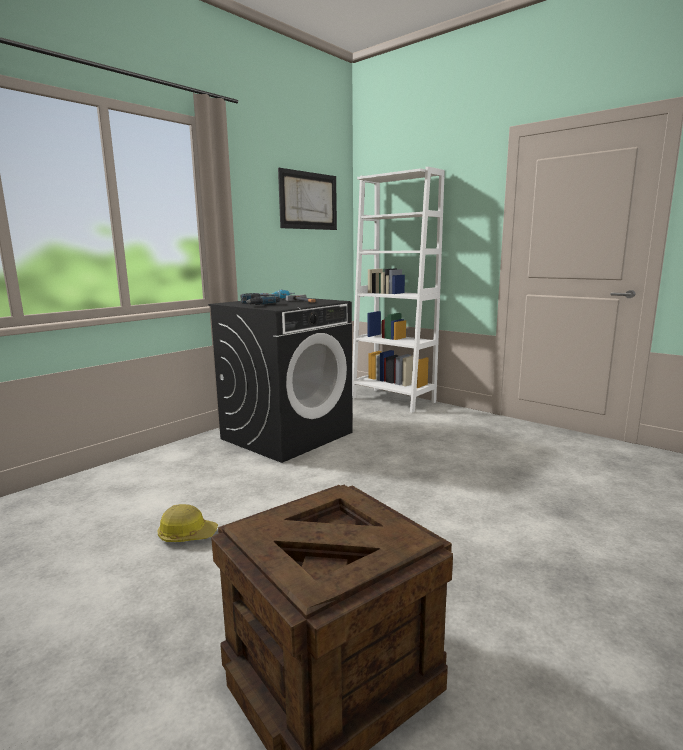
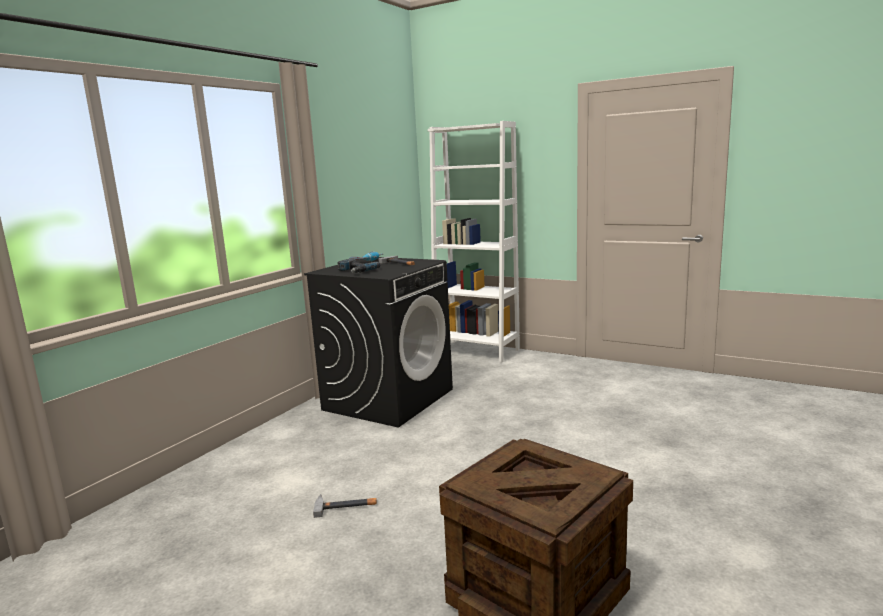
camera: 10 degrees left, 0 degrees up
hard hat [157,504,218,542] -> hammer [313,494,377,518]
picture [278,168,337,230] -> none

